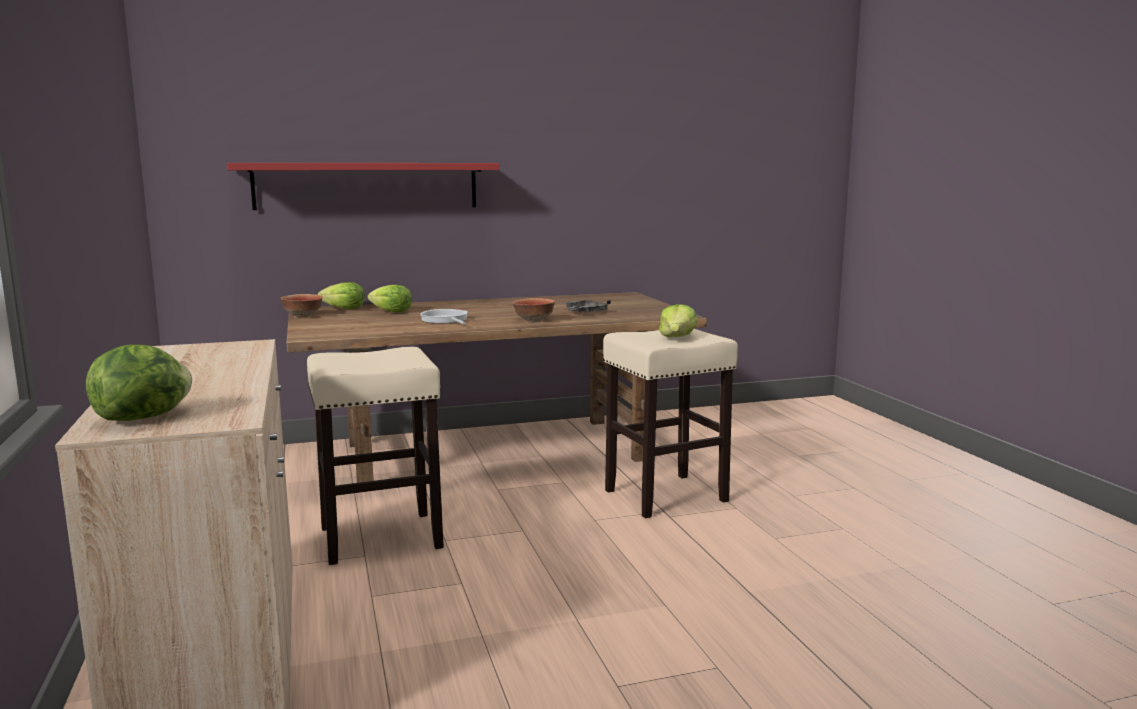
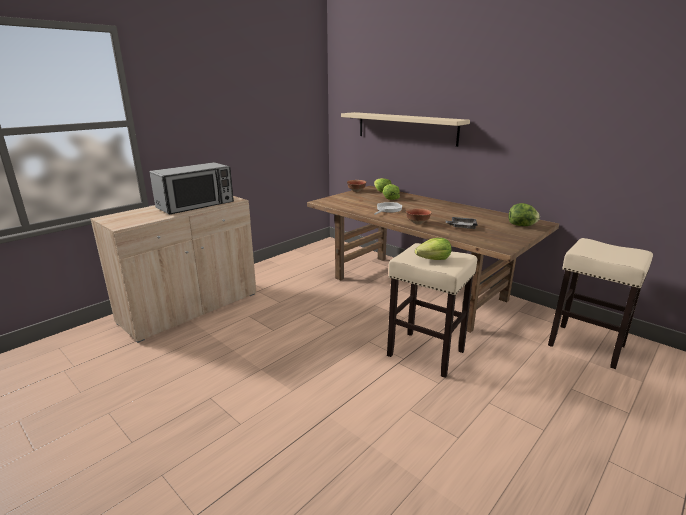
camera: 60 degrees right, 10 degrees up
lettuce [86,344,192,421] -> lettuce moved to [508,203,540,226]
red shelf [227,163,499,210] -> beige shelf [341,112,470,147]
beige stool [307,347,444,565] -> beige stool moved to [548,238,653,369]
none -> microwave [149,162,234,214]

